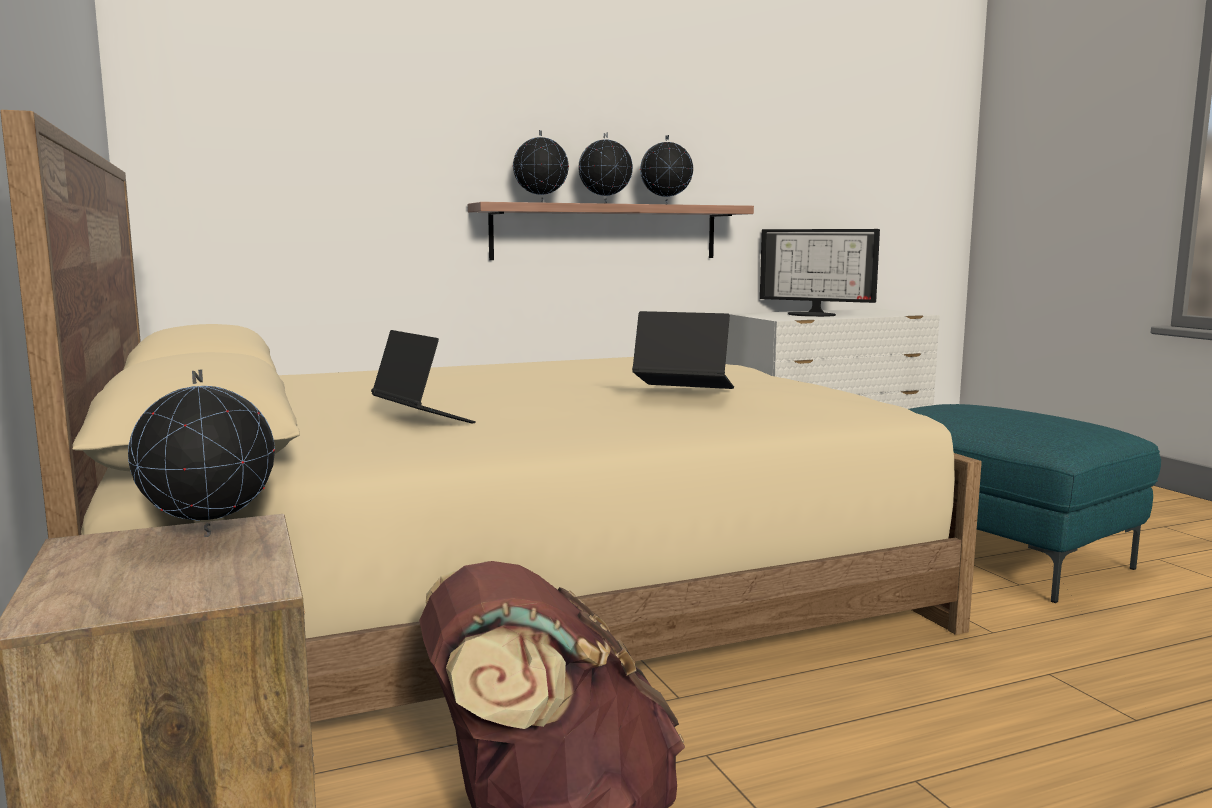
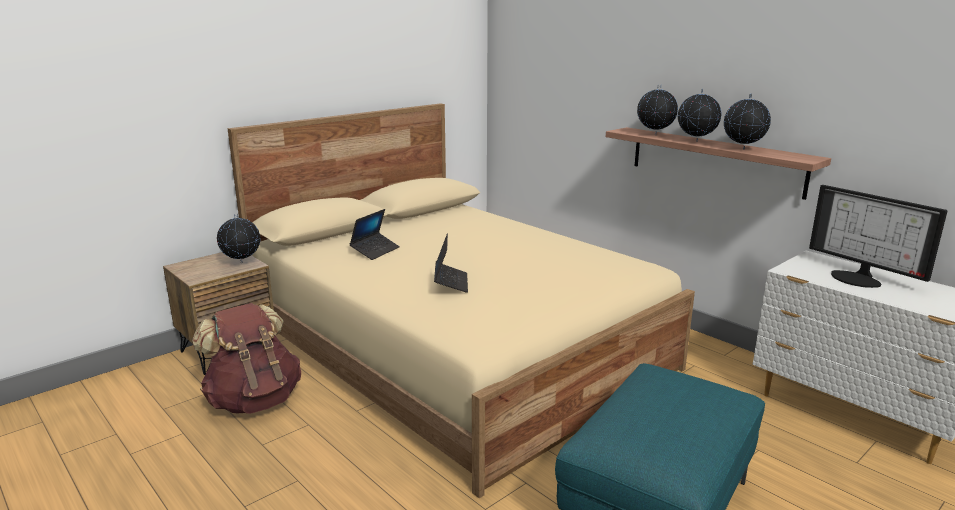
camera: 70 degrees right, 10 degrees up
monitor [760,229,880,317] -> monitor turned 45 degrees counterclockwise [809,185,948,288]

